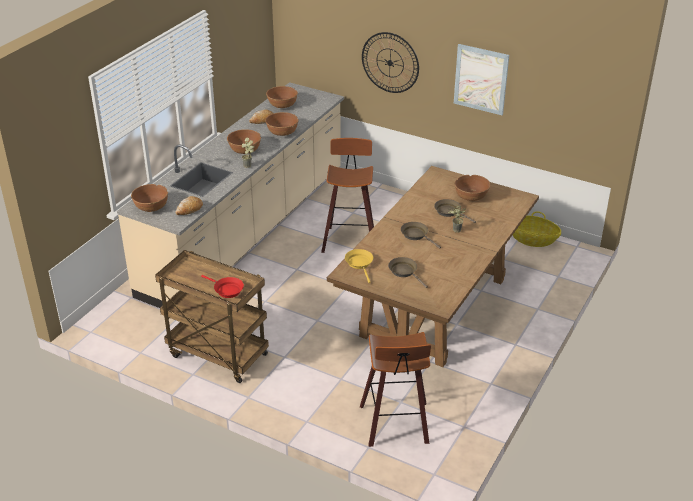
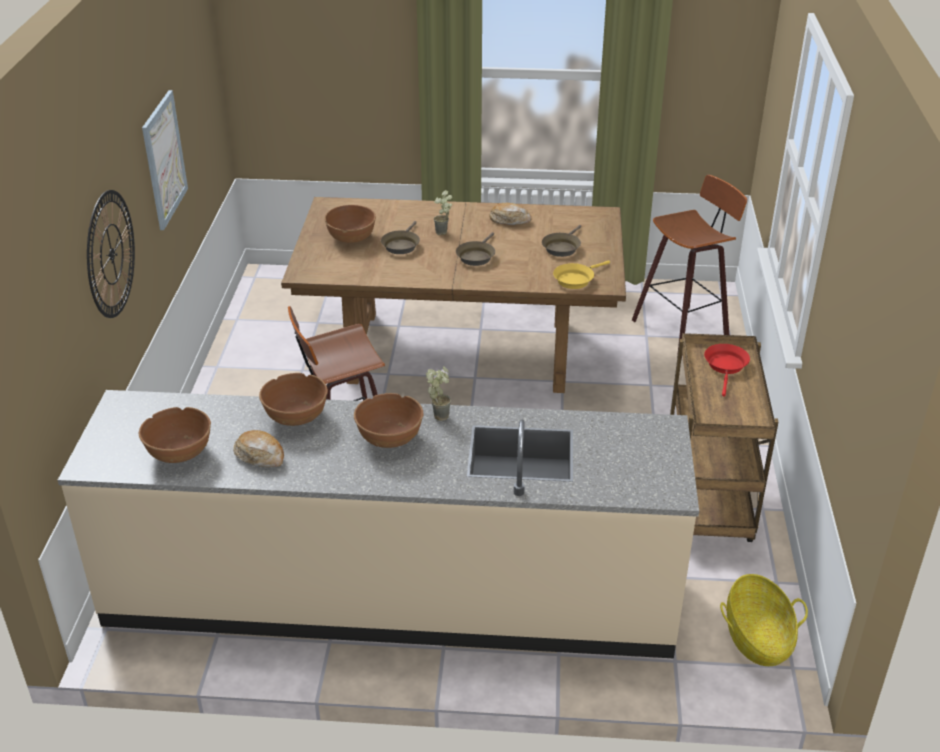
camera: 115 degrees left, 0 degrees up
brown bowl [131,184,168,212] -> none
bread [175,196,203,215] -> bread moved to [489,202,531,225]
basket [512,211,561,247] -> basket moved to [720,574,808,666]

